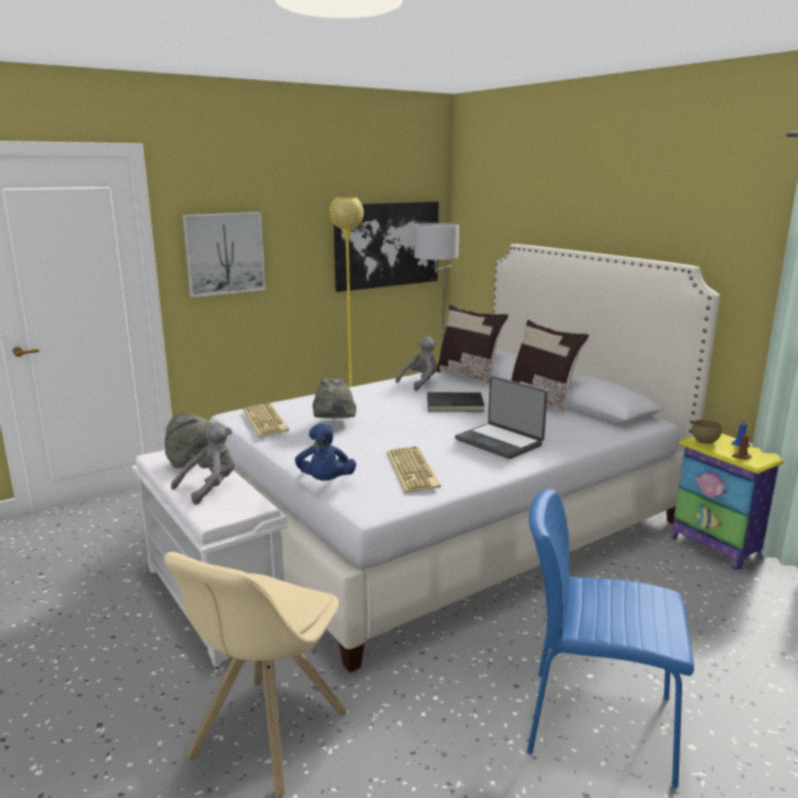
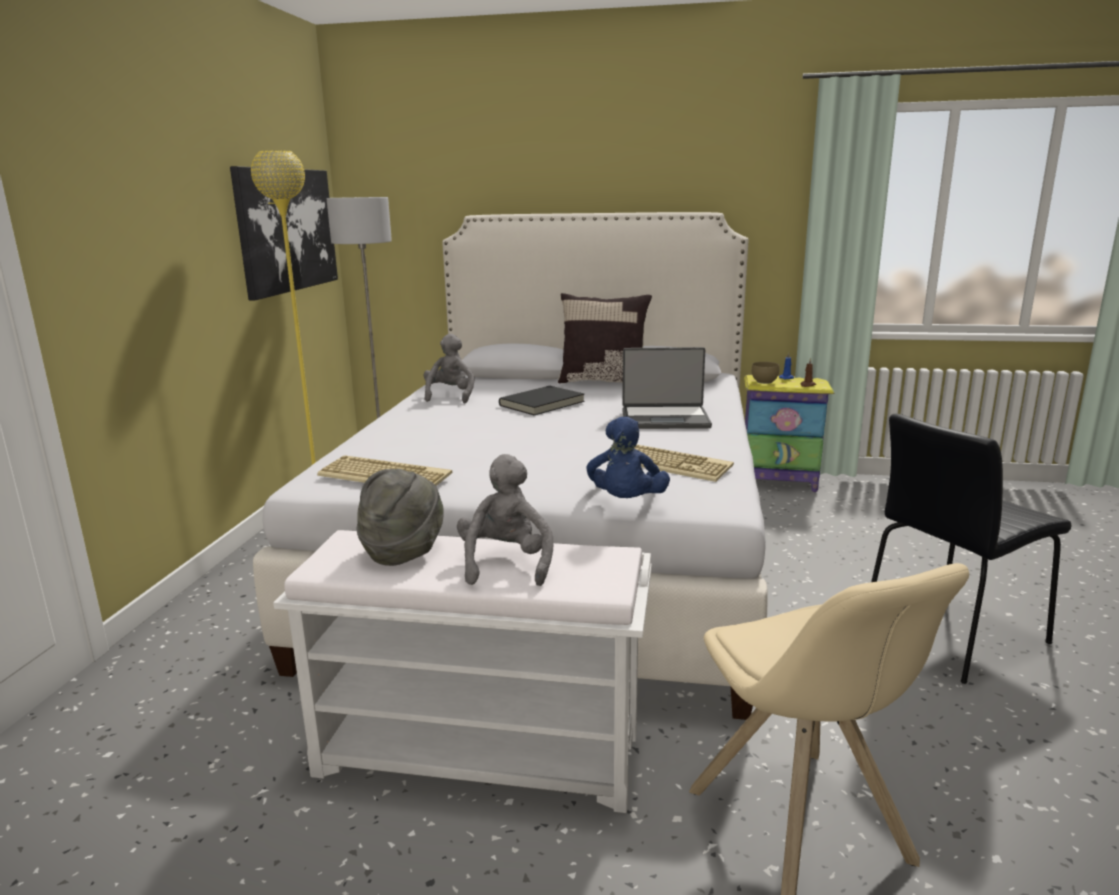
camera: 45 degrees left, 0 degrees up
picture [183,212,266,298] -> none
blue plush toy [295,423,356,481] -> blue plush toy turned 60 degrees clockwise [587,416,670,498]
grey hat [312,379,356,418] -> none
pillow [436,305,508,386] -> none
blue chair [527,489,694,788] -> black chair [871,414,1071,684]

